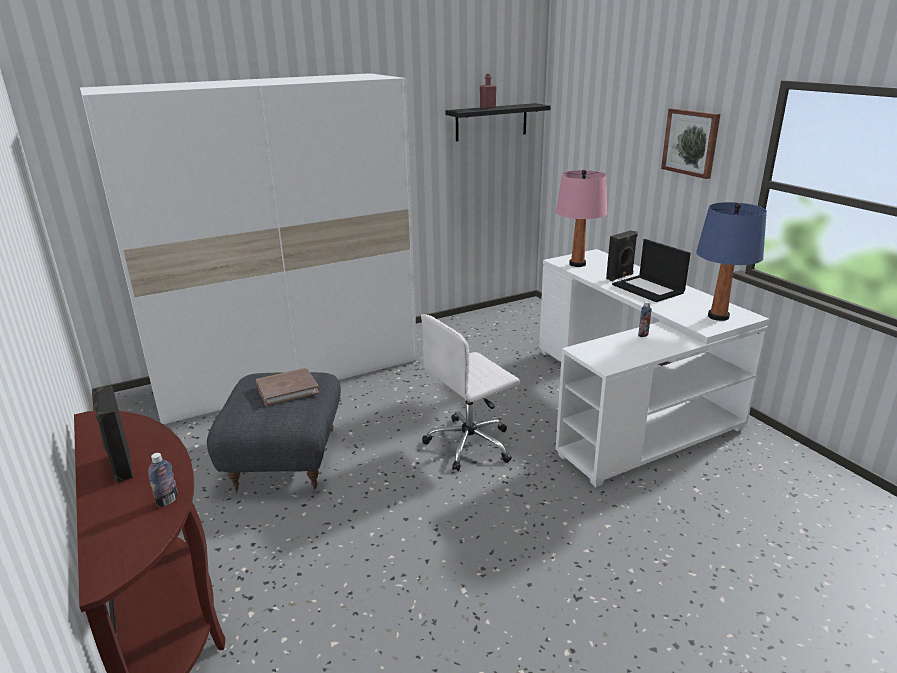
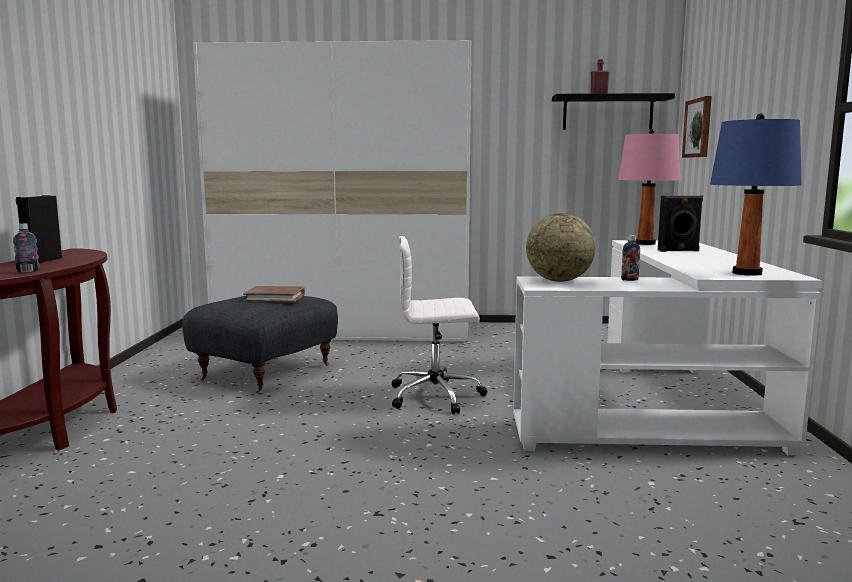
camera: 30 degrees right, 15 degrees down
laptop [612,239,691,302] -> none
picture [661,108,720,179] -> picture moved to [682,96,712,158]
none -> globe [526,213,596,282]

